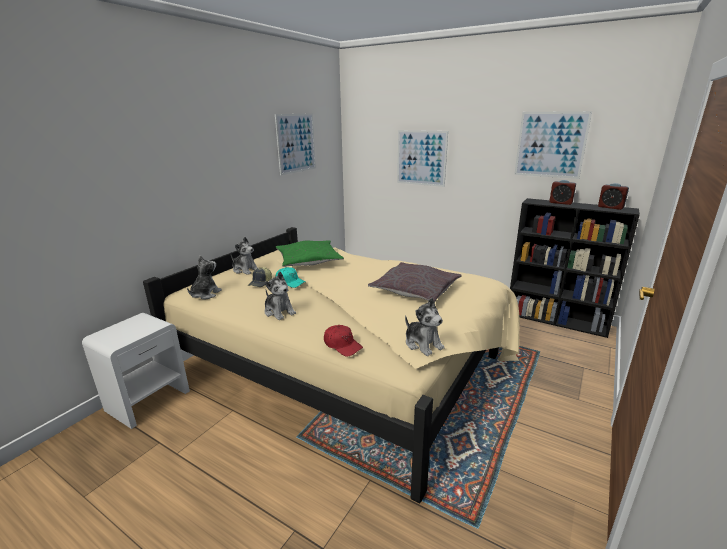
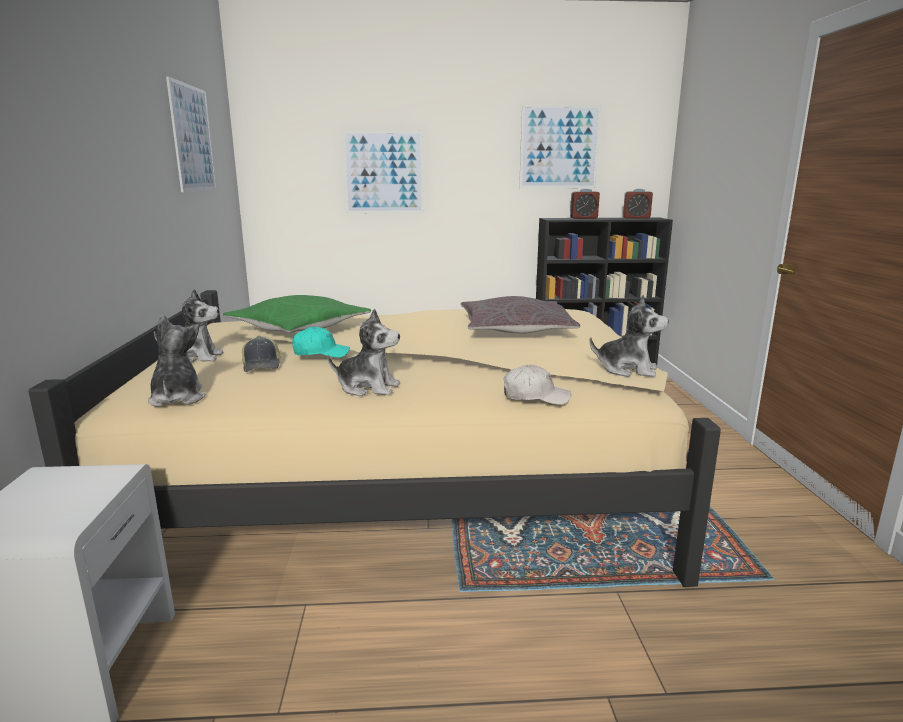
camera: 35 degrees left, 5 degrees down
red cap [324,325,363,356] -> white cap [503,365,571,405]

